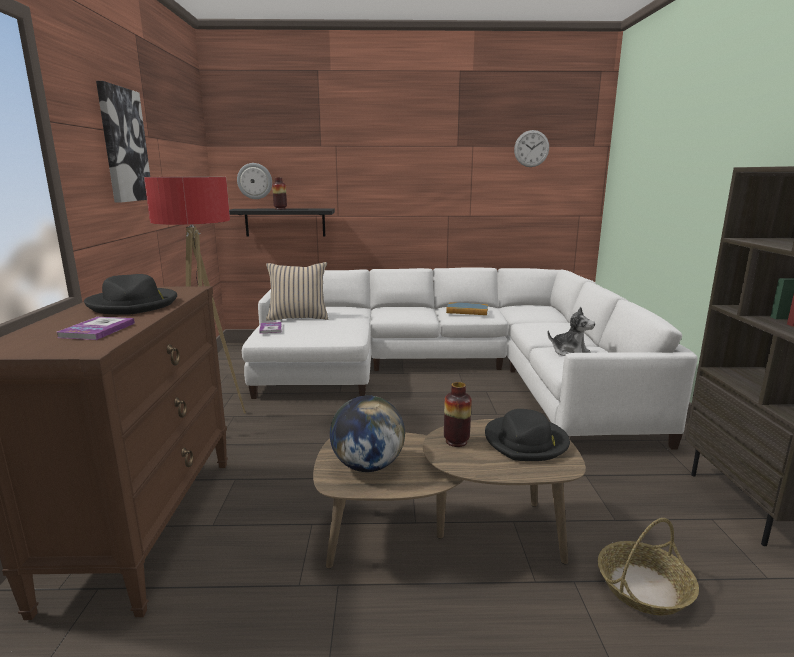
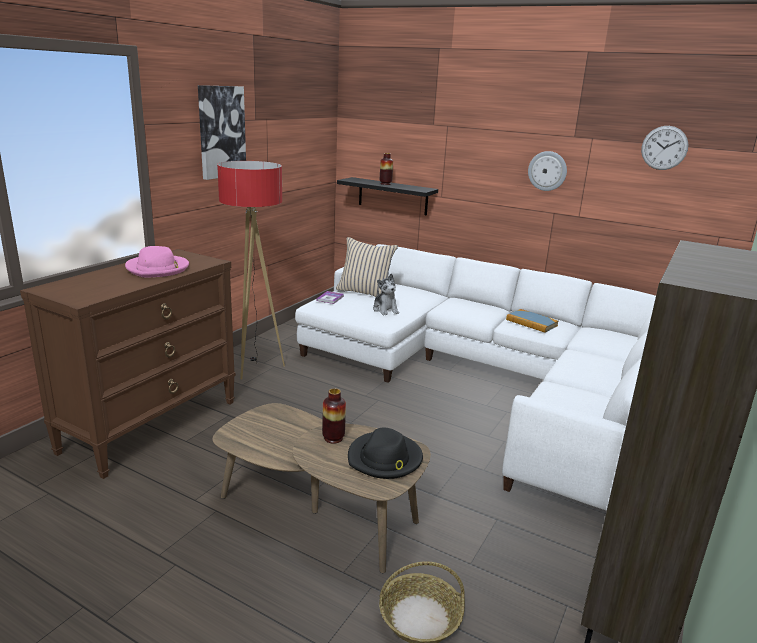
camera: 30 degrees right, 5 degrees up
book [57,317,135,340] -> none
black hat [84,274,177,314] -> pink hat [125,246,189,278]
wall clock [237,163,272,199] -> wall clock moved to [528,151,567,191]
globe [330,395,405,472] -> none
plush toy [548,307,595,356] -> plush toy moved to [373,274,399,315]

